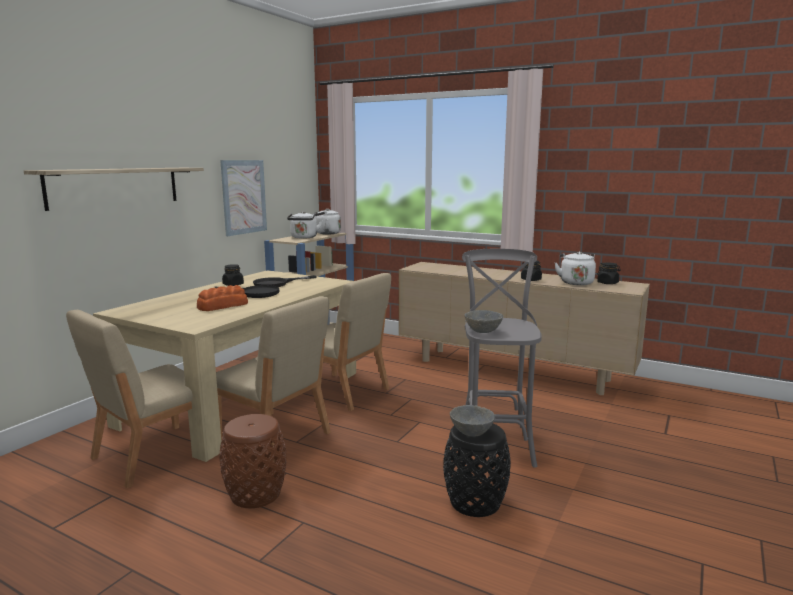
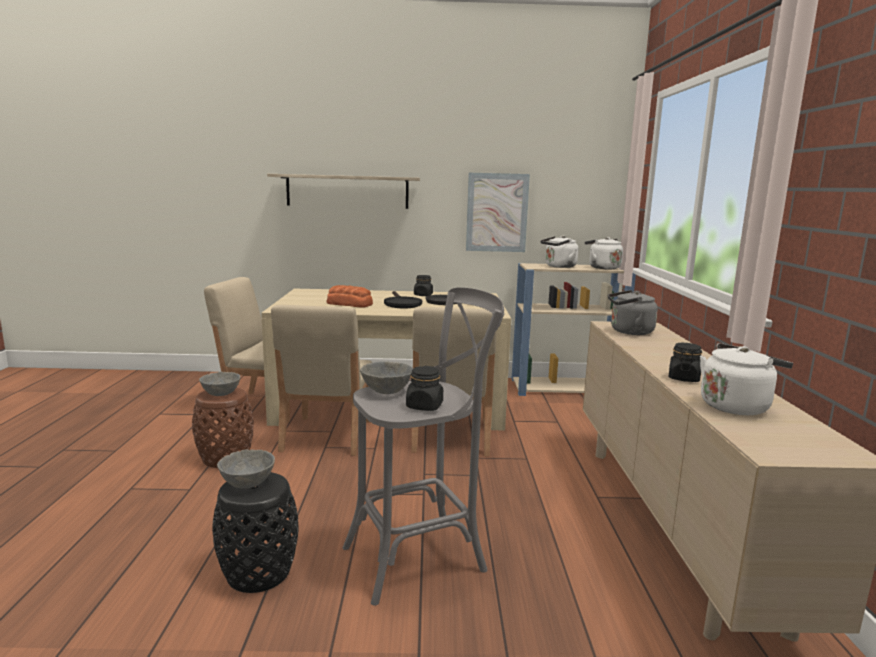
camera: 60 degrees right, 0 degrees up
black jar [597,262,621,284] -> black jar moved to [406,366,443,411]
none -> grey bowl [199,372,240,396]
none -> grey kettle [608,290,658,335]

